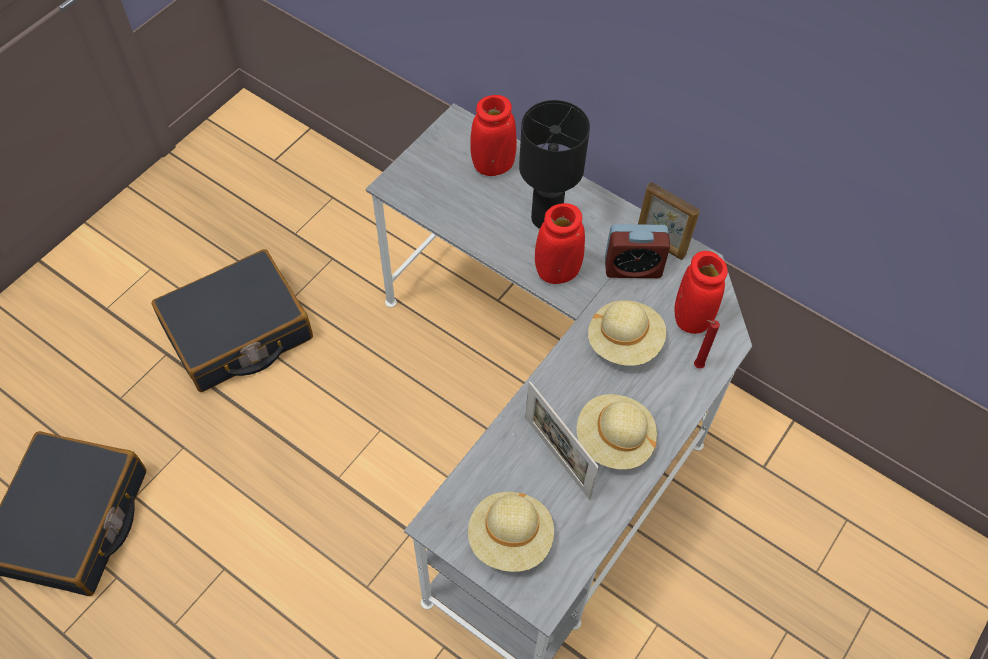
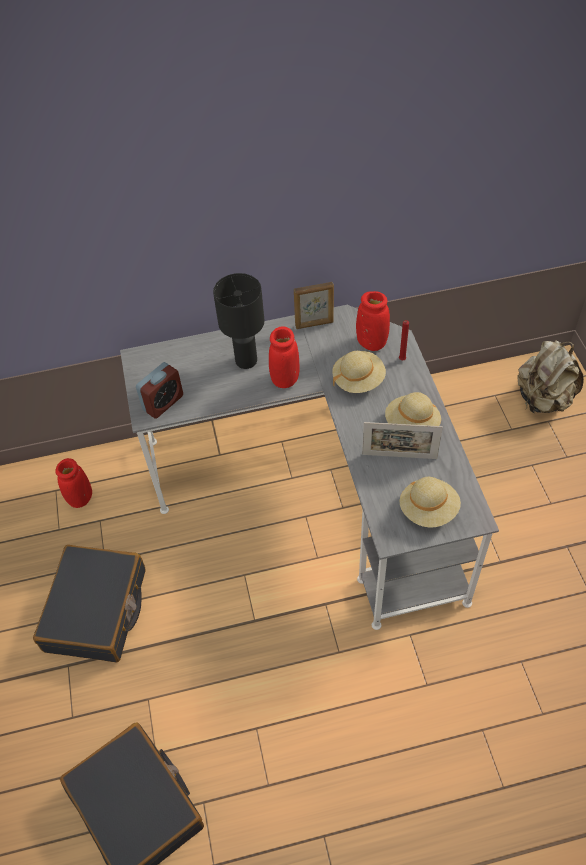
camera: 45 degrees left, 5 degrees down
red vase [470,95,517,176] -> red vase moved to [55,458,92,508]
alarm clock [605,224,670,278] -> alarm clock moved to [136,362,183,419]
none -> beige backpack [517,340,584,413]

